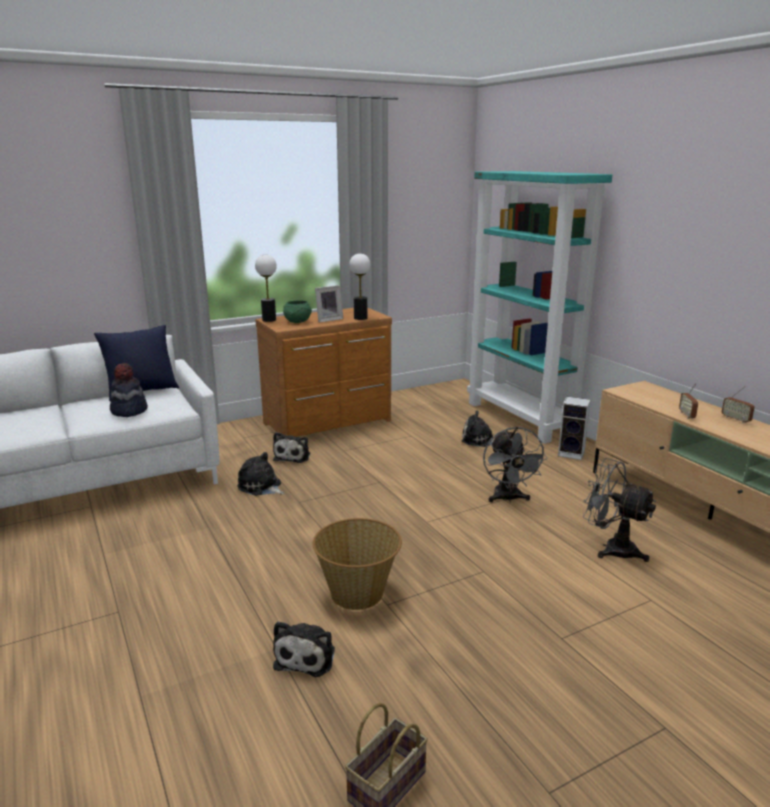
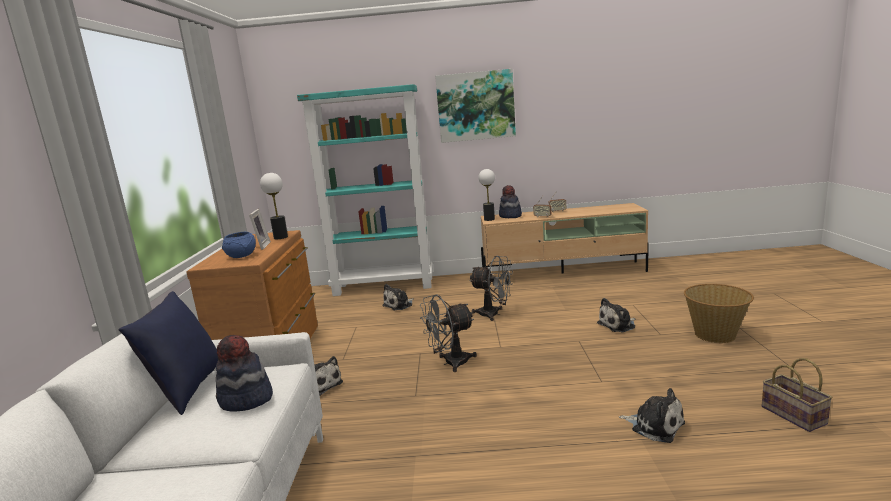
camera: 60 degrees left, 5 degrees down
plush toy [237,452,284,496] -> plush toy moved to [597,298,635,332]
table lamp [255,255,277,322] -> table lamp moved to [478,169,495,221]
green bowl [283,300,312,323] -> blue bowl [222,232,256,258]
basket [313,518,402,610] -> basket moved to [684,284,754,343]
speaker [558,397,591,460] -> none
grey fan [583,458,656,562] -> grey fan moved to [420,294,477,372]
none -> picture [435,69,516,143]
none -> hat [499,185,522,218]

